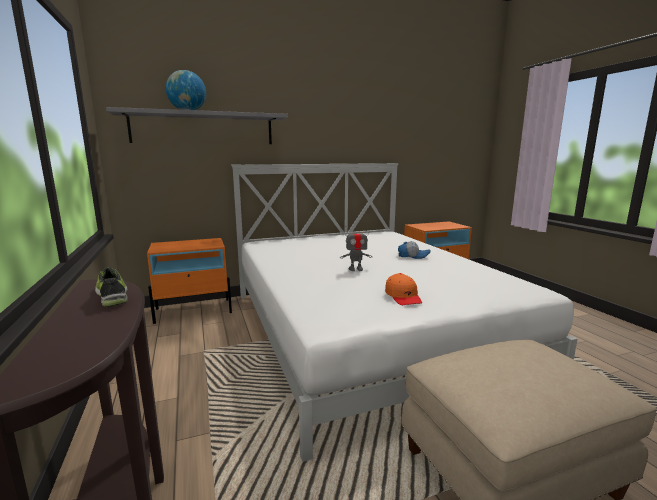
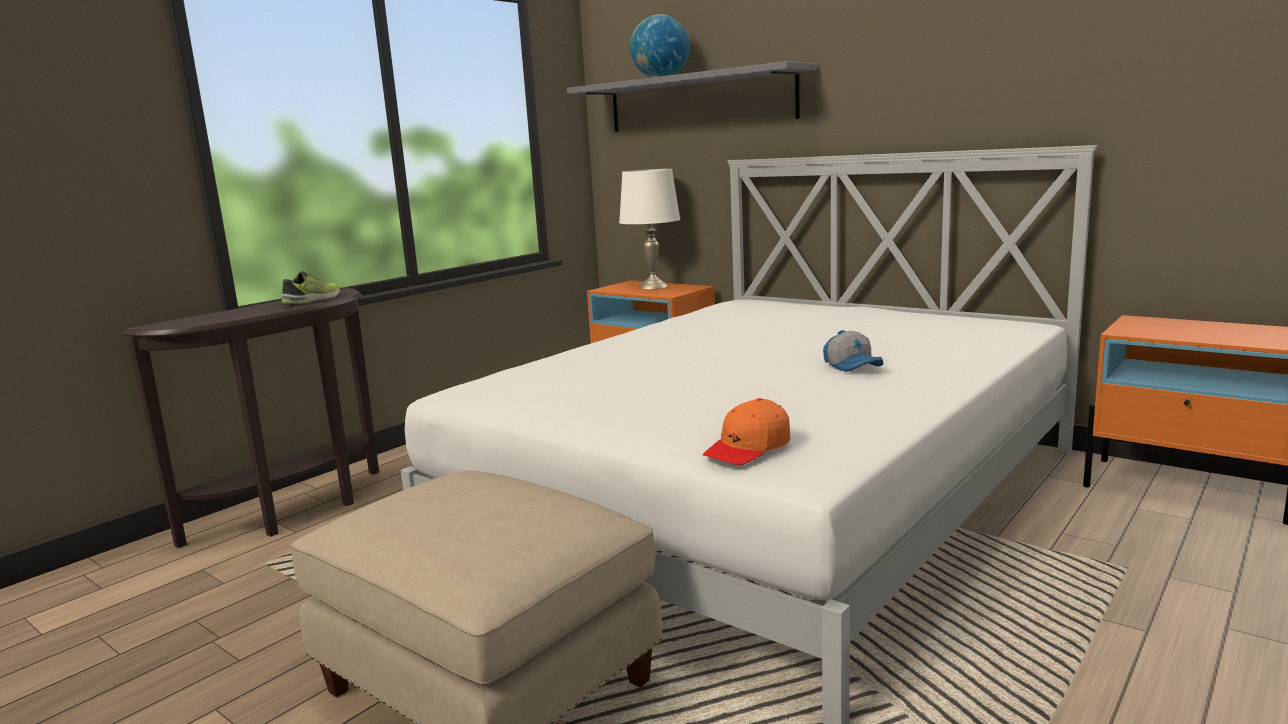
camera: 60 degrees right, 0 degrees up
toy robot [340,226,371,271] -> none
orange cap [385,273,422,305] -> orange cap moved to [703,398,790,465]
none -> white table lamp [619,169,681,289]

